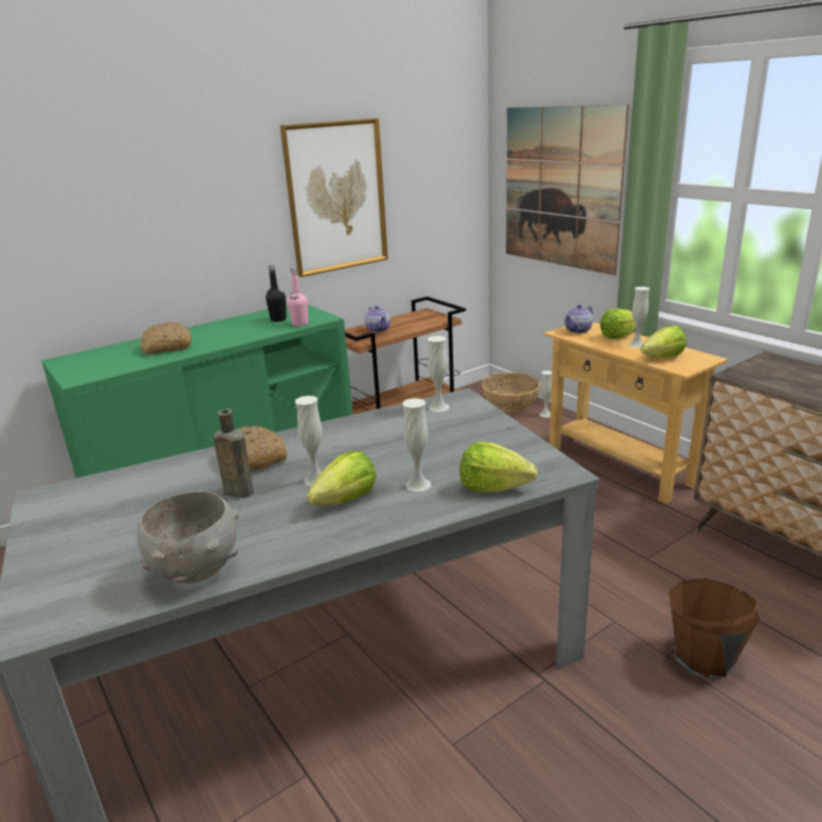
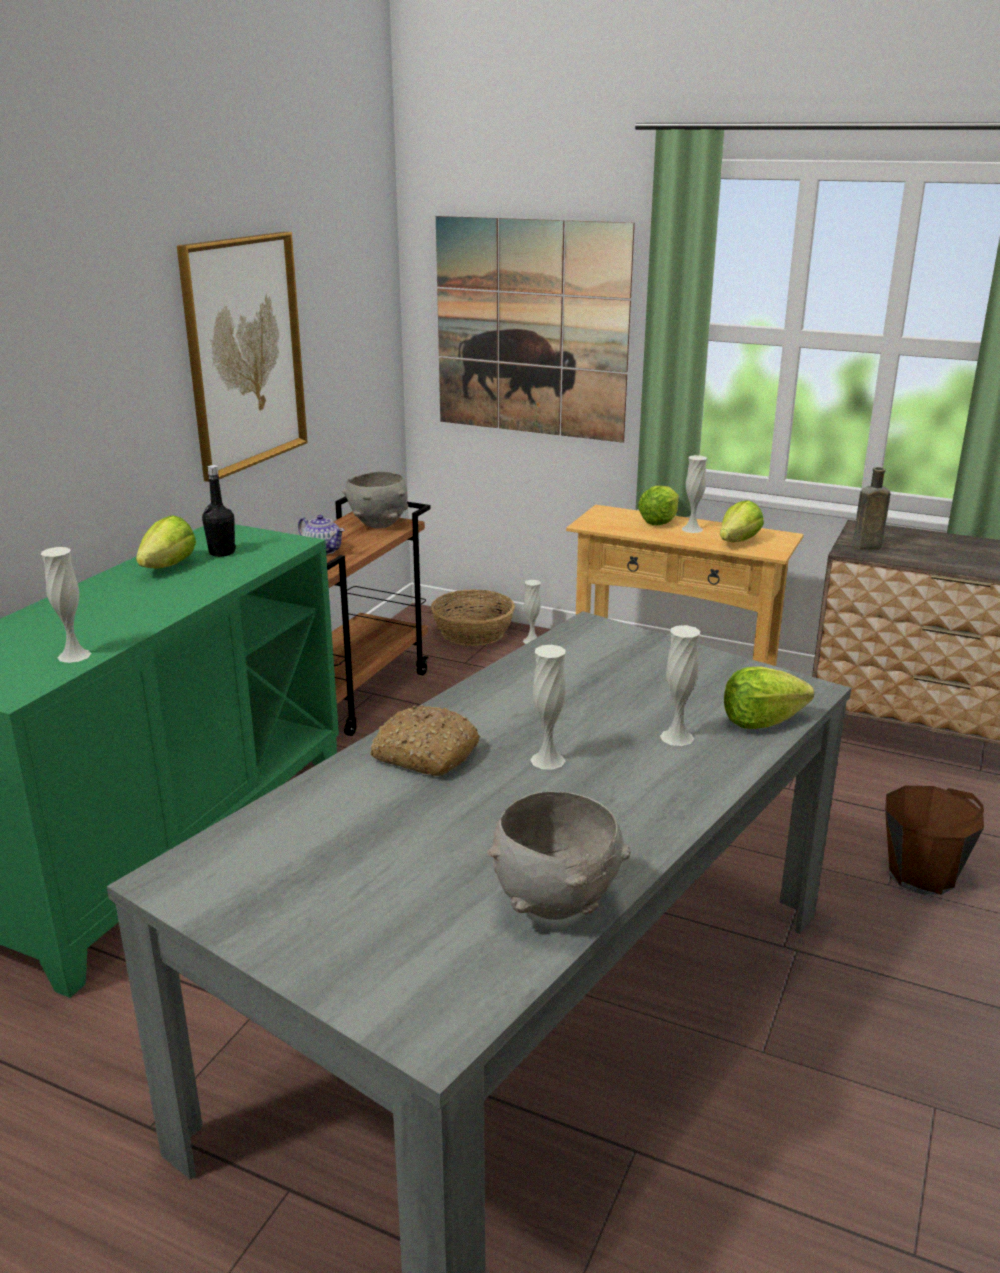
camera: 30 degrees left, 0 degrees up
bread [140,322,191,355] -> none
brown bottle [213,409,254,498] -> brown bottle moved to [852,467,890,550]
pink bottle [287,267,308,326] -> none
lettuce [307,451,376,506] -> lettuce moved to [136,516,196,568]
white vase [427,336,449,412] -> white vase moved to [41,547,91,663]
teapot [565,304,593,334] -> none
none -> grey bowl [342,472,409,528]

